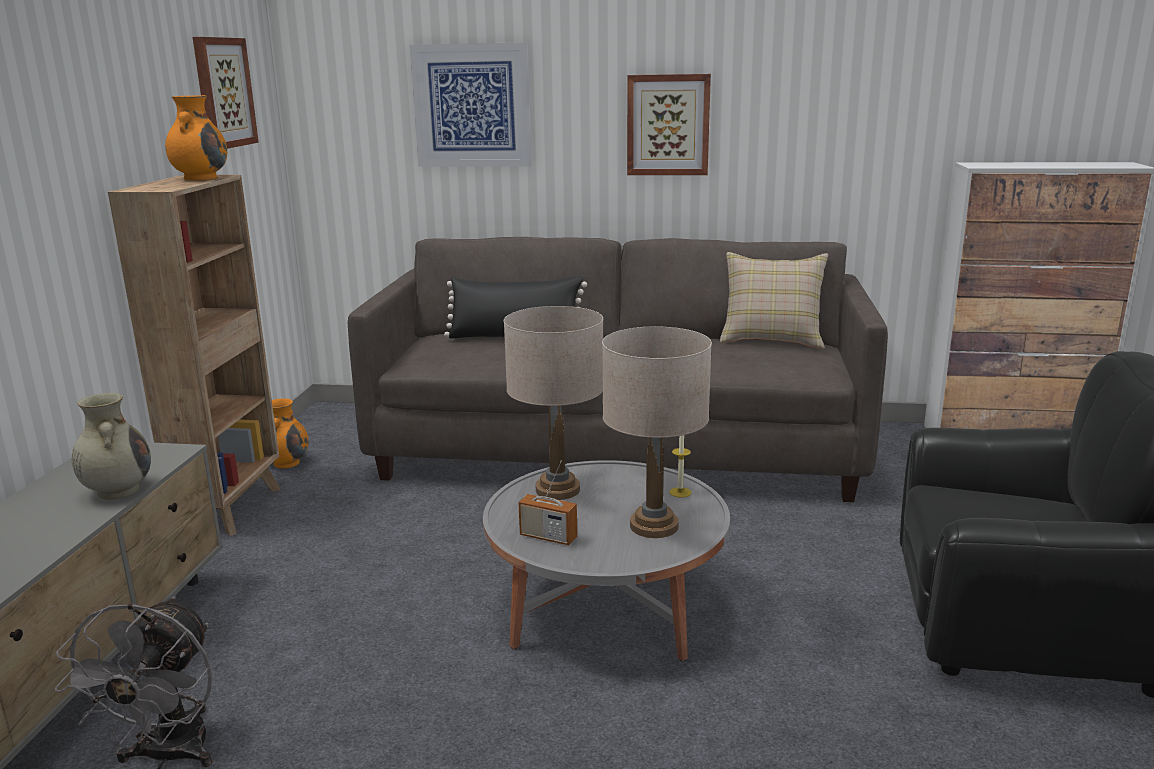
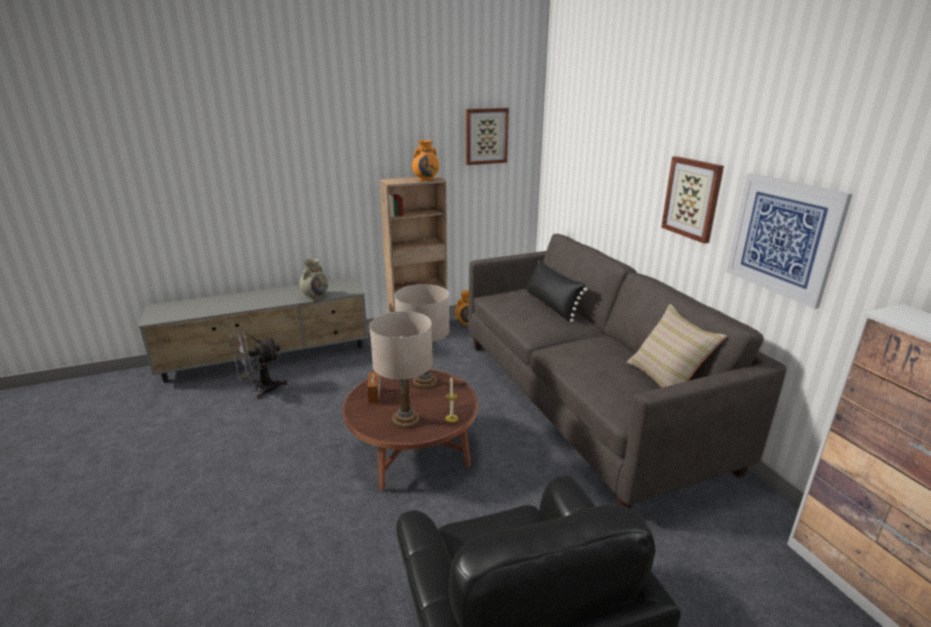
camera: 60 degrees right, 5 degrees up
picture [410,42,532,167] -> picture moved to [726,173,853,309]
grey coffee table [483,460,730,661] -> brown coffee table [342,369,478,491]

